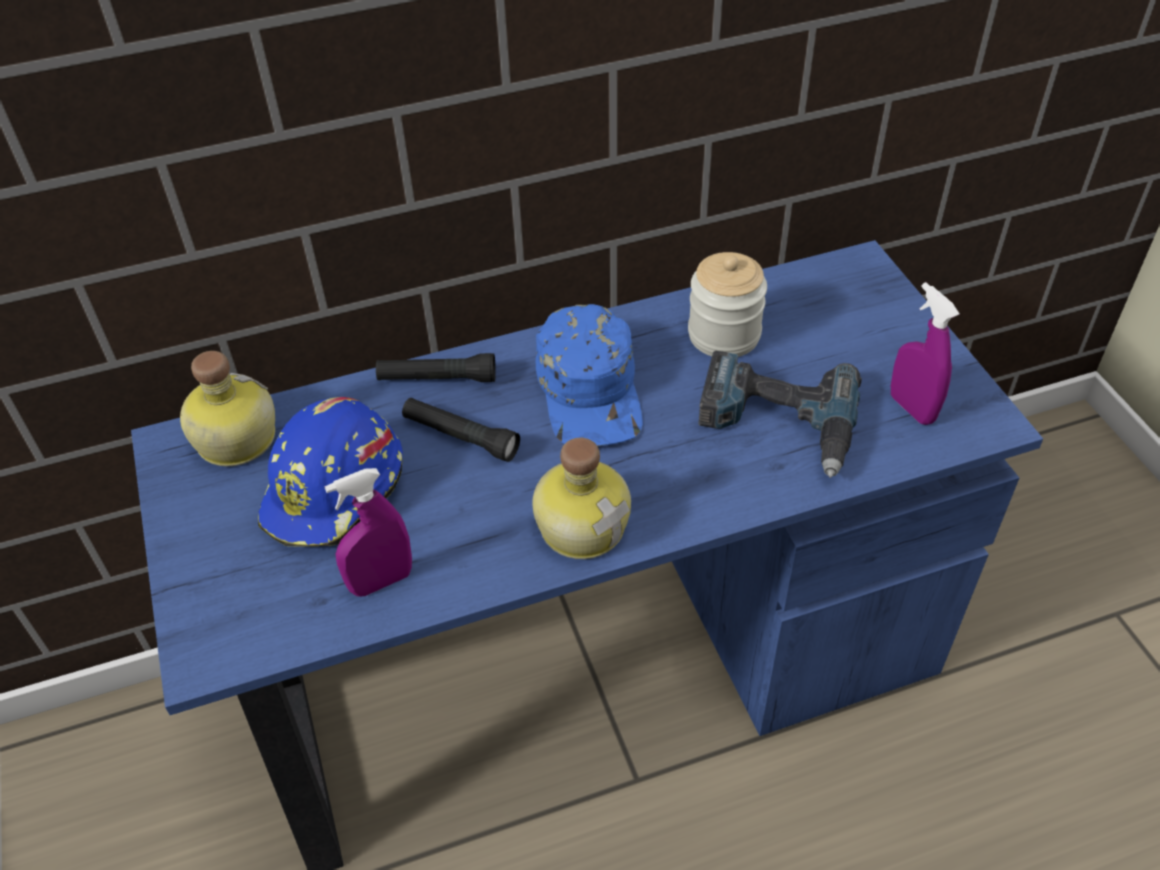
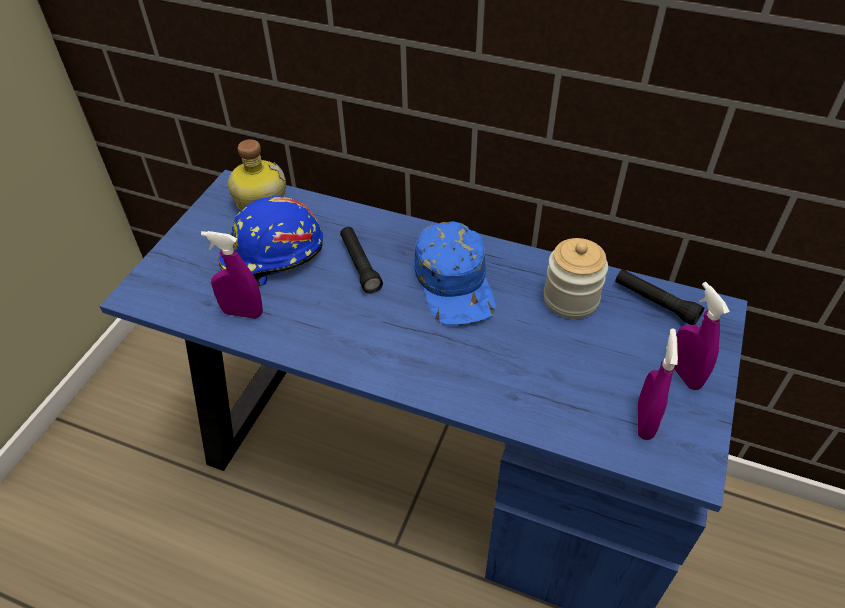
camera: 40 degrees right, 0 degrees up
black flashlight [376,353,496,382] -> black flashlight moved to [615,269,705,325]
bottle [532,438,631,559] -> none
blue cap [536,304,643,446] -> blue cap turned 45 degrees counterclockwise [414,221,496,325]
power drill [698,351,862,478] -> none
none -> purple spray bottle [674,282,730,390]

